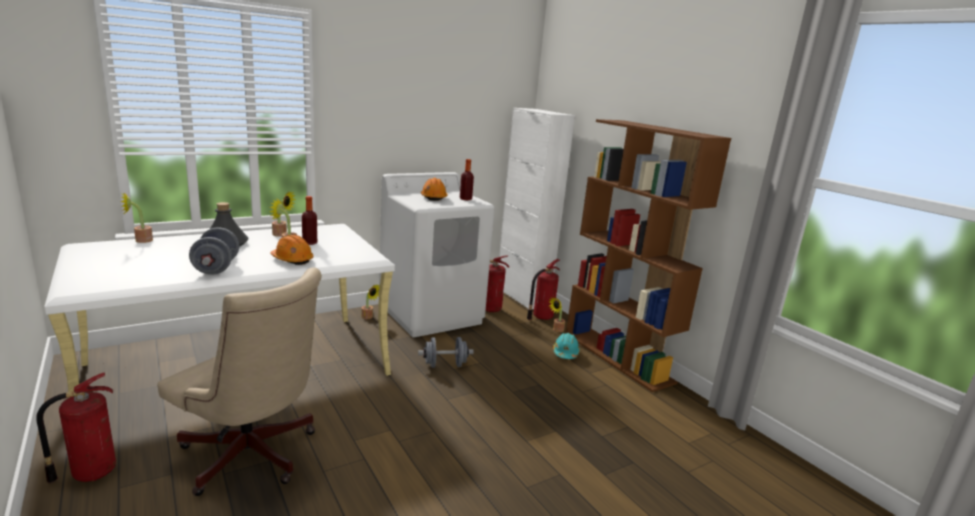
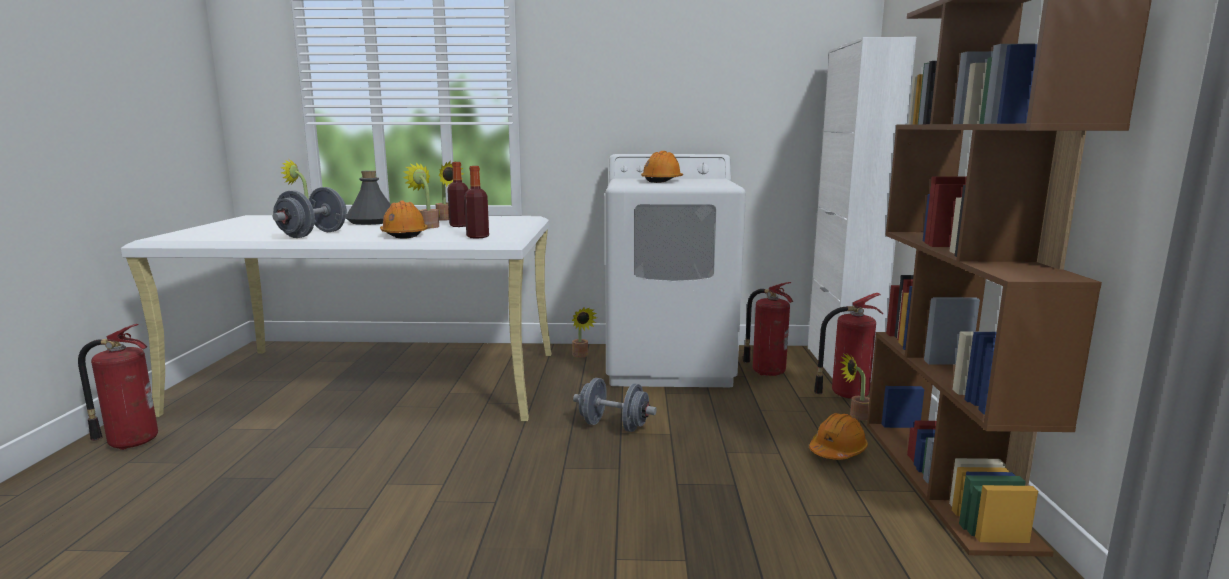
camera: 35 degrees right, 5 degrees down
beige office chair [157,267,322,496] -> none
bottle [460,159,474,200] -> bottle moved to [464,166,489,239]
turquoise hard hat [553,333,580,359] -> orange hard hat [809,413,868,460]

